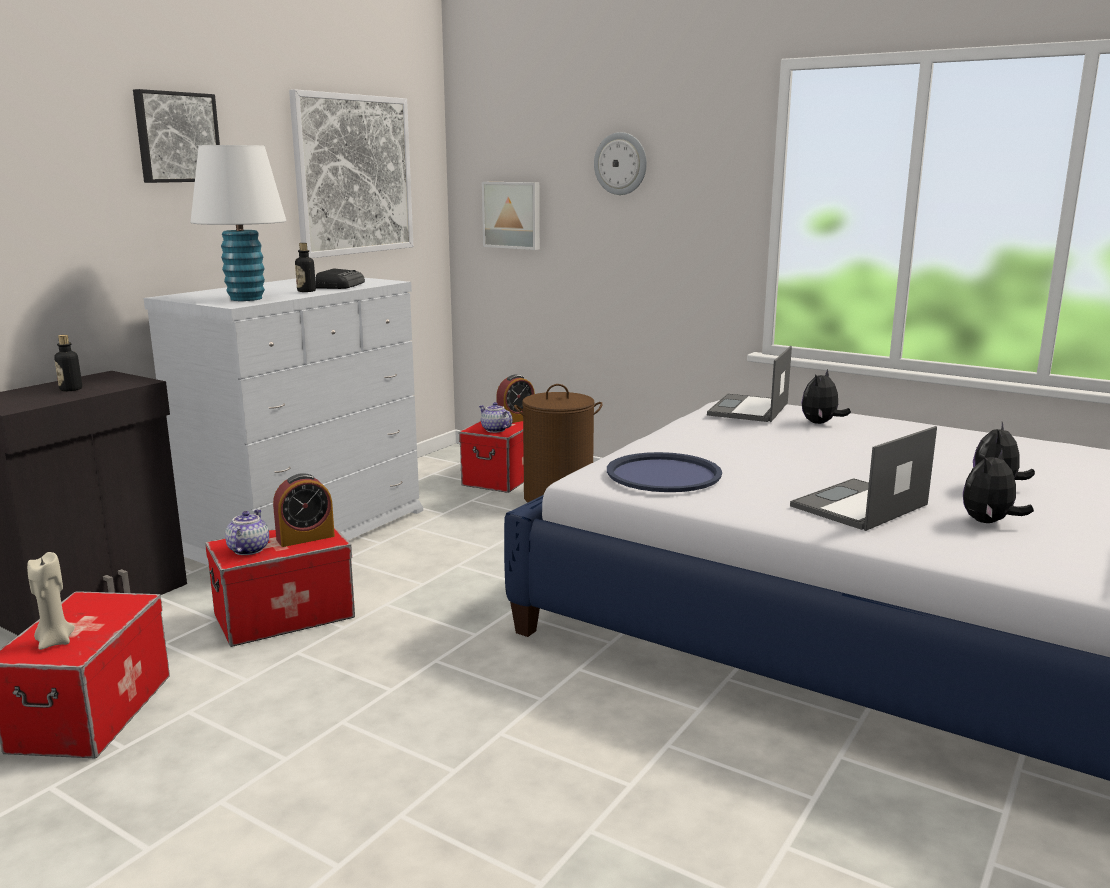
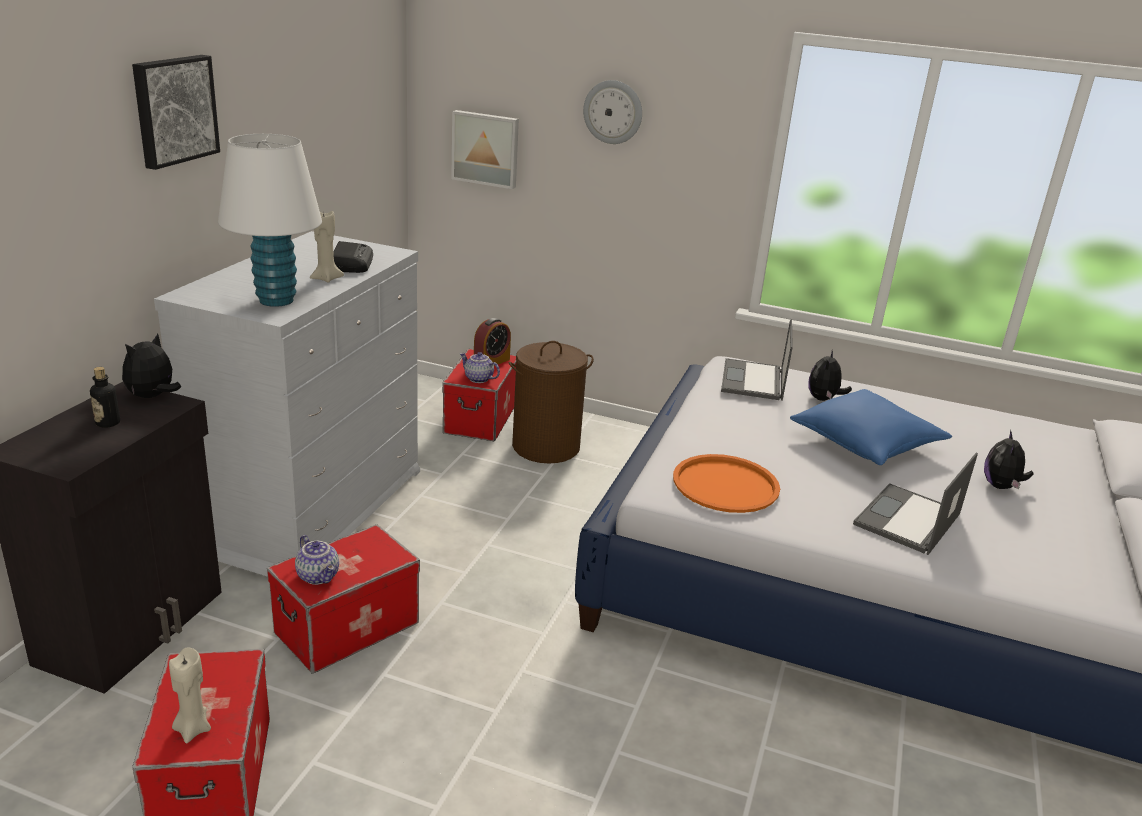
camera: 15 degrees left, 10 degrees up
teapot [225,509,269,555] -> teapot turned 150 degrees clockwise [295,535,339,585]
alarm clock [273,473,335,547] -> none
picture [289,89,413,258] -> none
bottle [295,243,316,292] -> beige candle [310,211,344,282]
blue tray [607,452,722,492] -> orange tray [673,454,780,513]
plush toy [963,449,1034,523] -> plush toy moved to [122,333,181,398]
none -> blue pillow [790,389,952,465]

